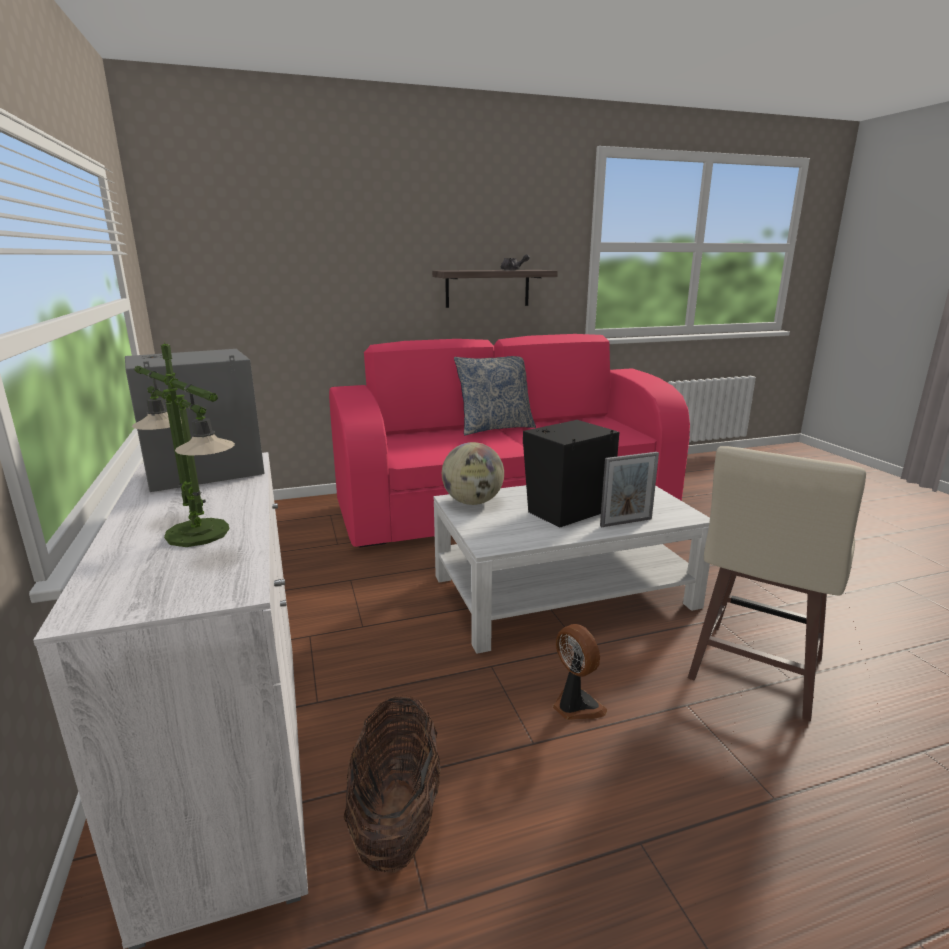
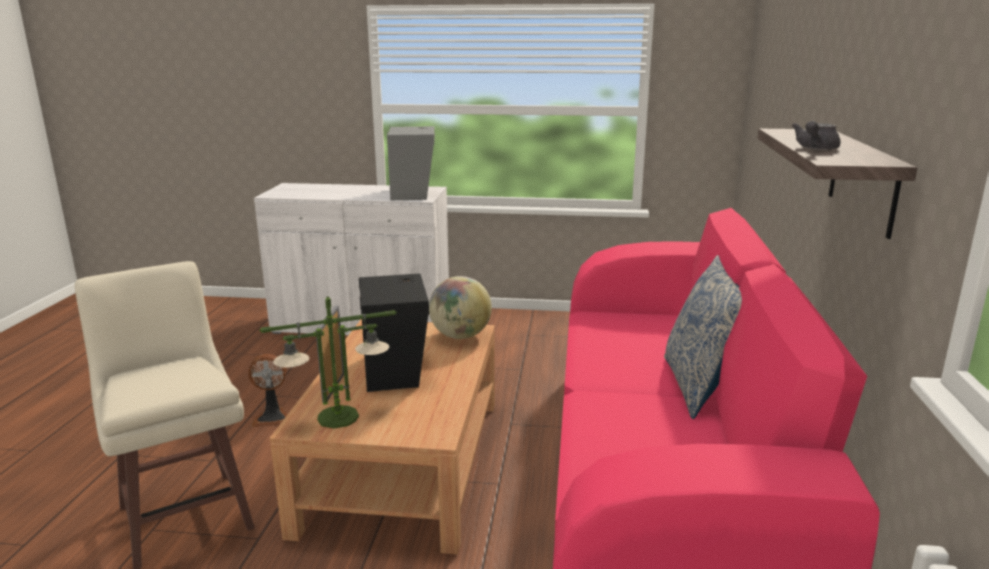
camera: 115 degrees right, 0 degrees up
table lamp [132,342,235,547] -> table lamp moved to [259,297,397,429]
basket [344,695,441,873] -> none
white coffee table [434,485,710,654] -> brown coffee table [269,319,495,554]

